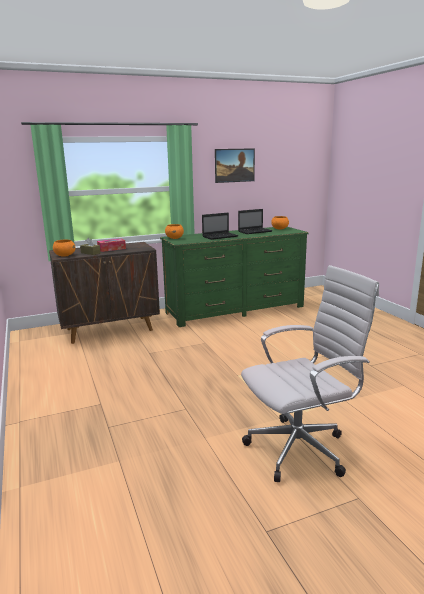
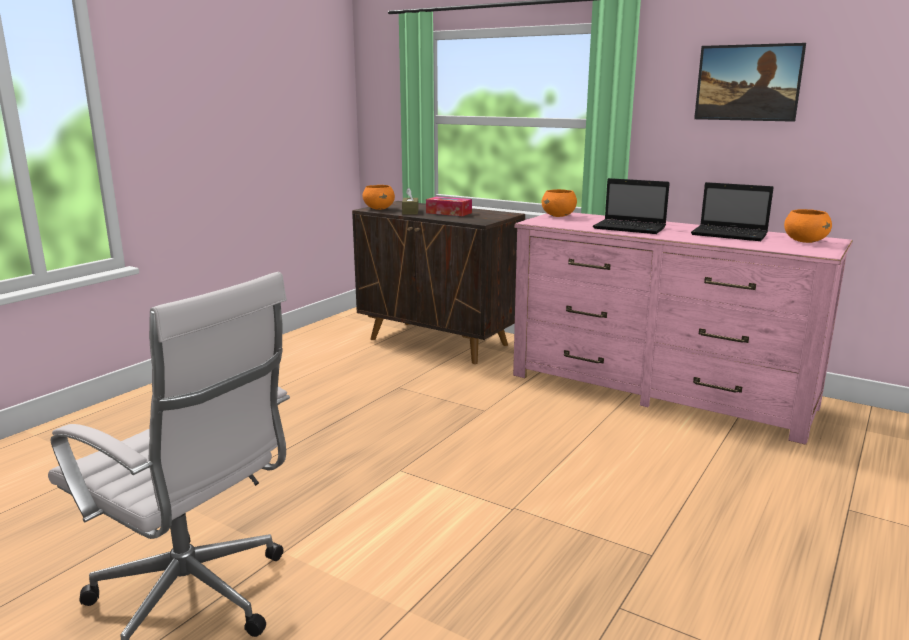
camera: 55 degrees right, 0 degrees up
green dresser [160,227,309,327] -> pink dresser [513,212,853,445]

